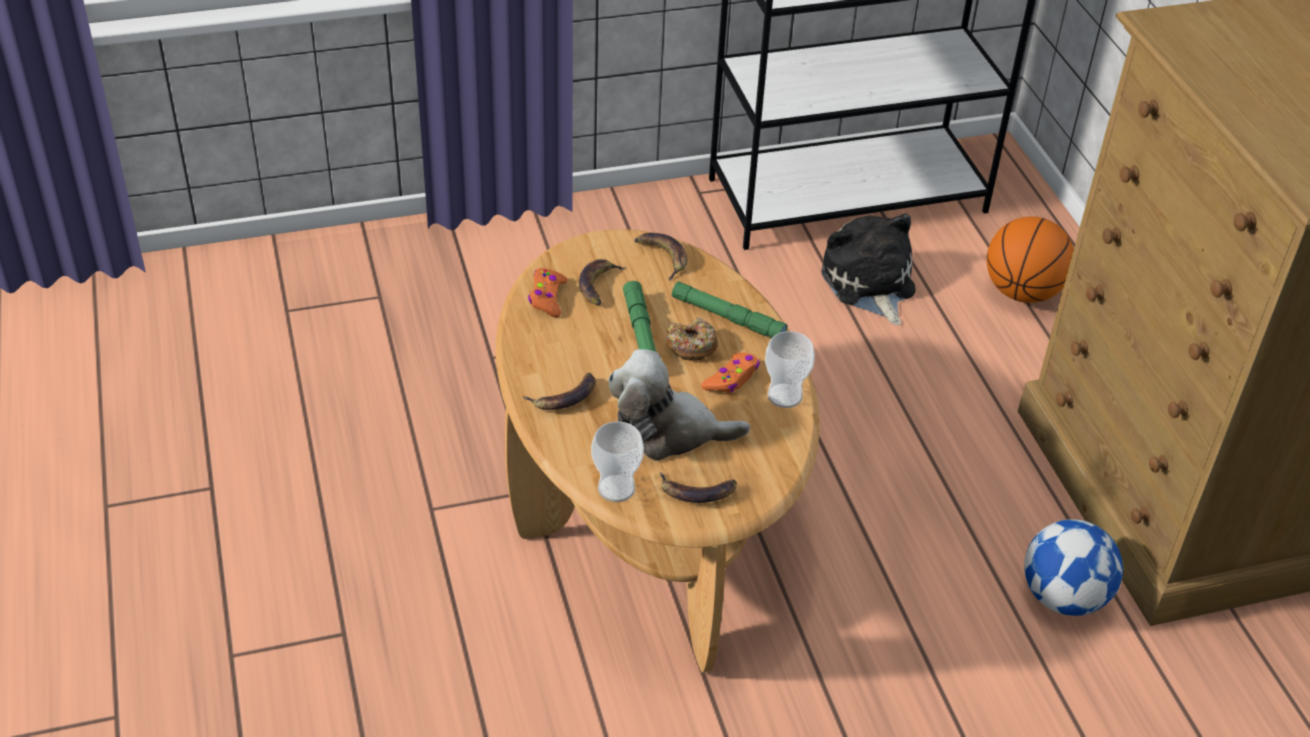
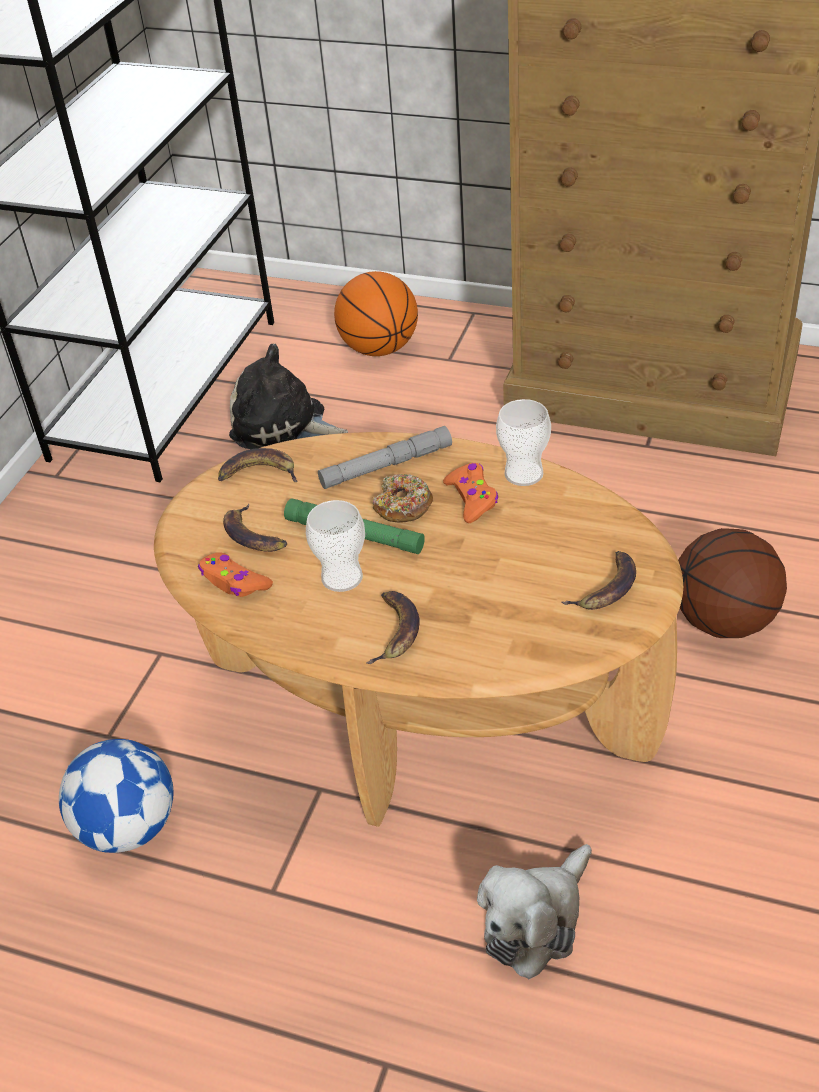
camera: 50 degrees left, 0 degrees up
cup [591,421,644,502] -> cup moved to [306,500,365,592]
plush toy [608,349,750,461] -> plush toy moved to [477,844,592,979]
green flashlight [672,281,787,338] -> grey flashlight [318,426,452,489]
football [1024,519,1123,616] -> football moved to [59,739,173,853]
none -> basketball [678,528,787,638]

